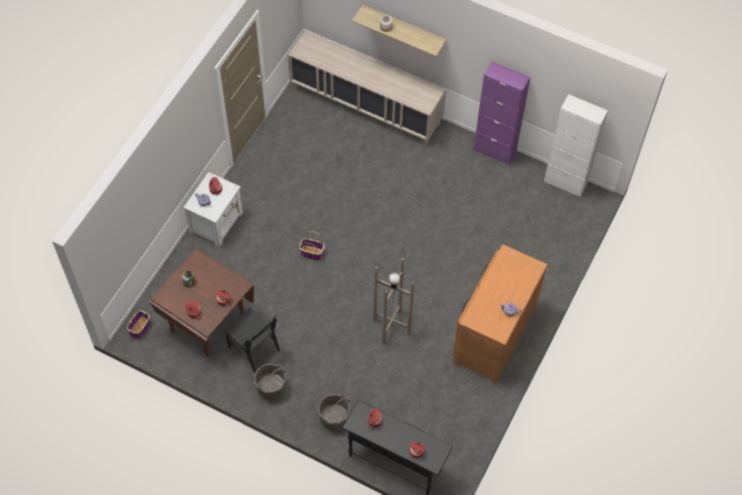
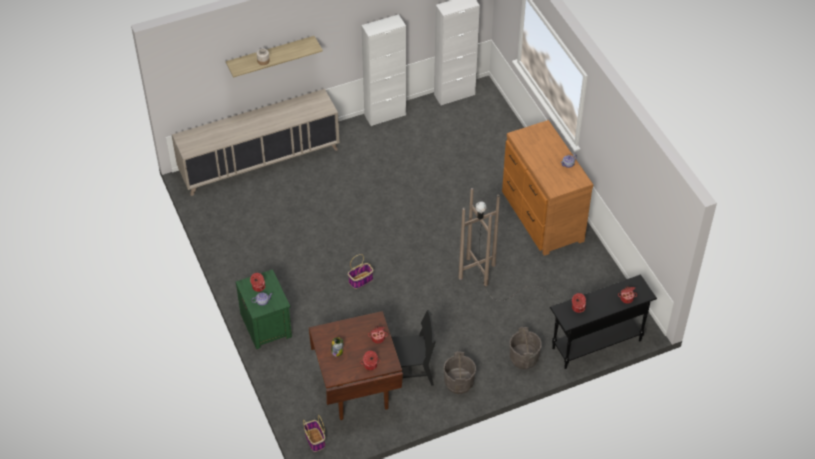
camera: 50 degrees left, 10 degrees down
white nightstand [183,172,243,247] -> green nightstand [235,269,292,349]
purple cabinet [474,61,531,165] -> white cabinet [361,14,406,126]

